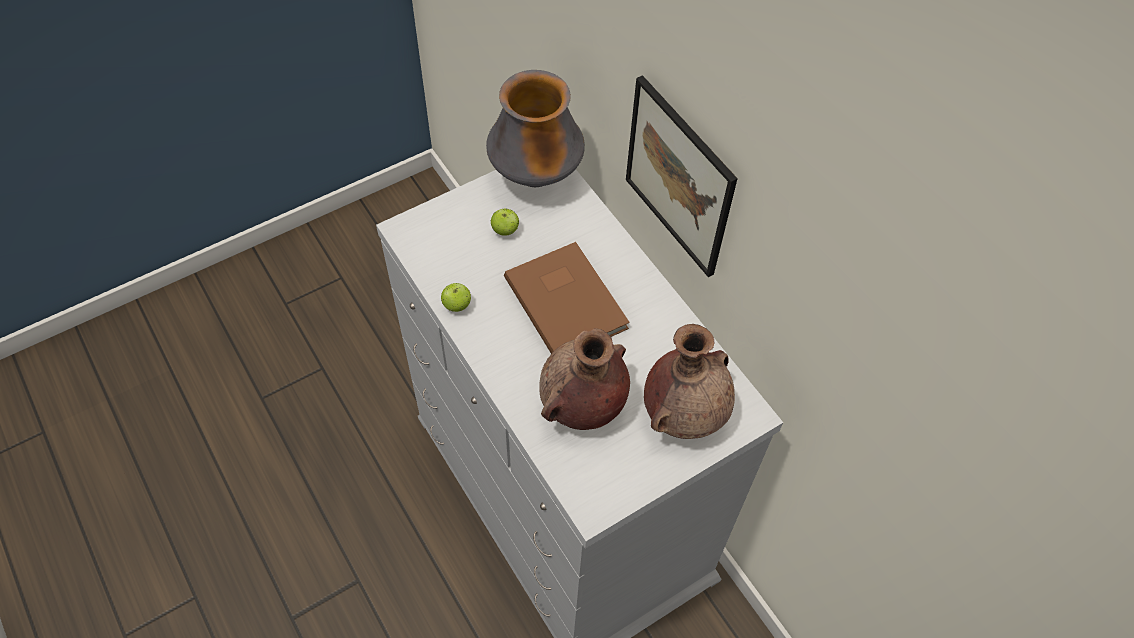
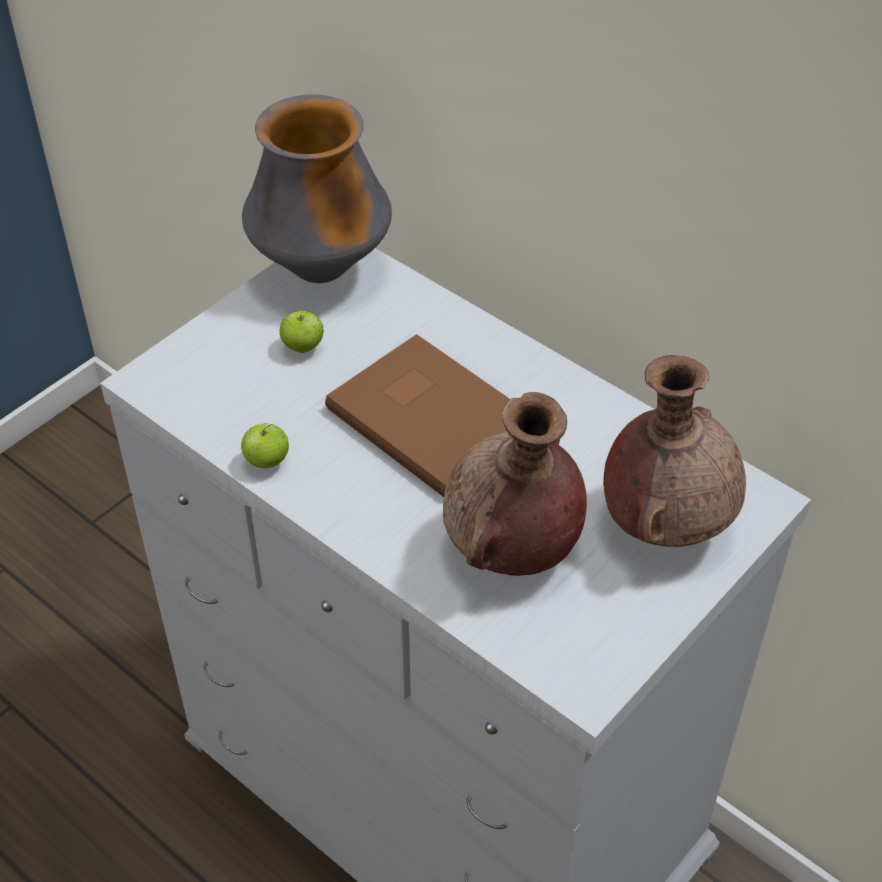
camera: 15 degrees left, 10 degrees down
picture [626,75,738,277] -> none

